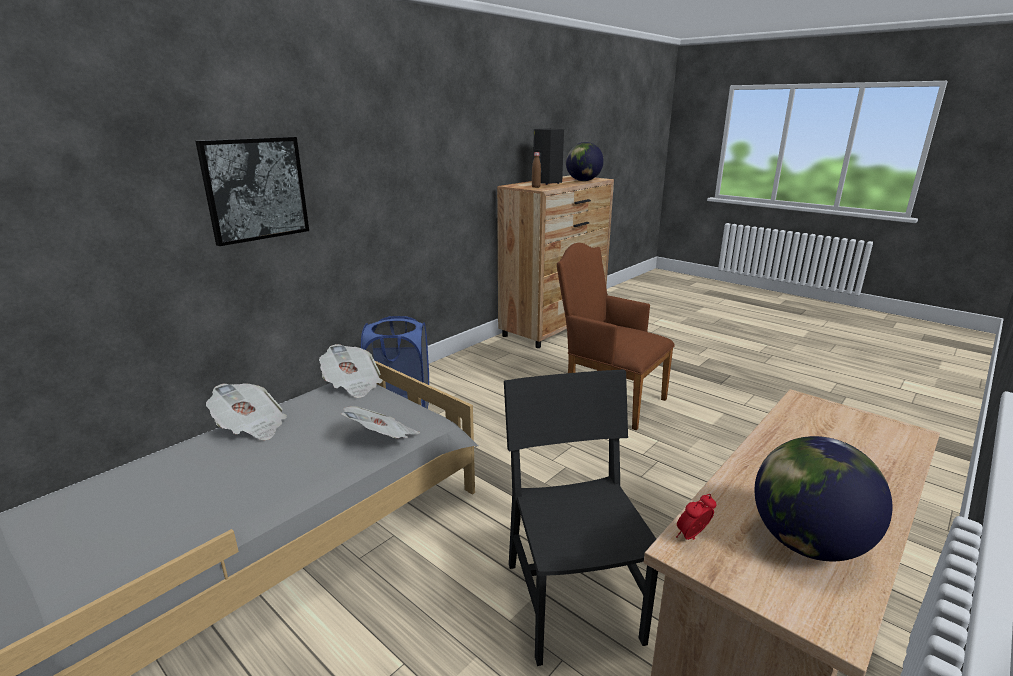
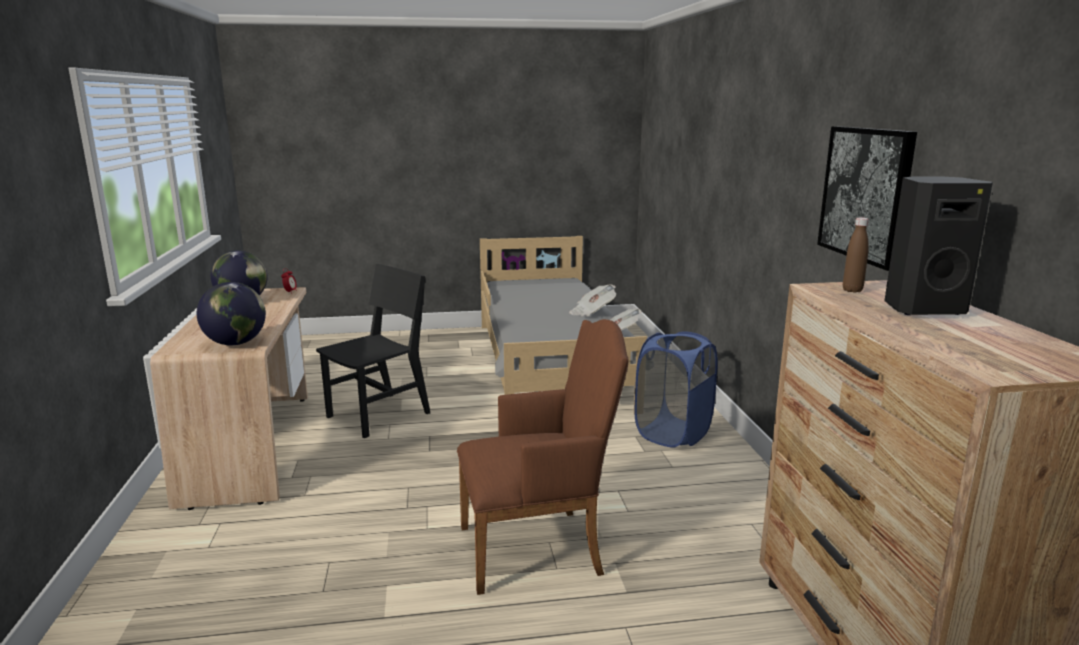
camera: 130 degrees right, 5 degrees down
picture [195,137,309,246] -> picture moved to [817,126,917,271]
newspaper [341,406,420,438] -> none
black chair [504,369,658,666] -> black chair turned 75 degrees counterclockwise [316,264,430,438]
globe [566,142,604,181] -> globe moved to [197,282,266,345]

